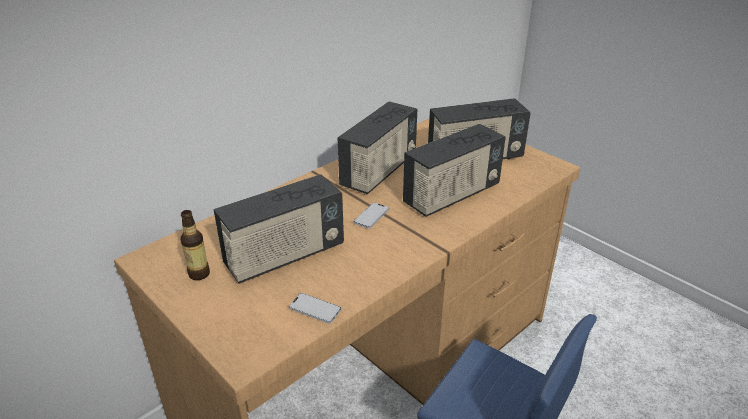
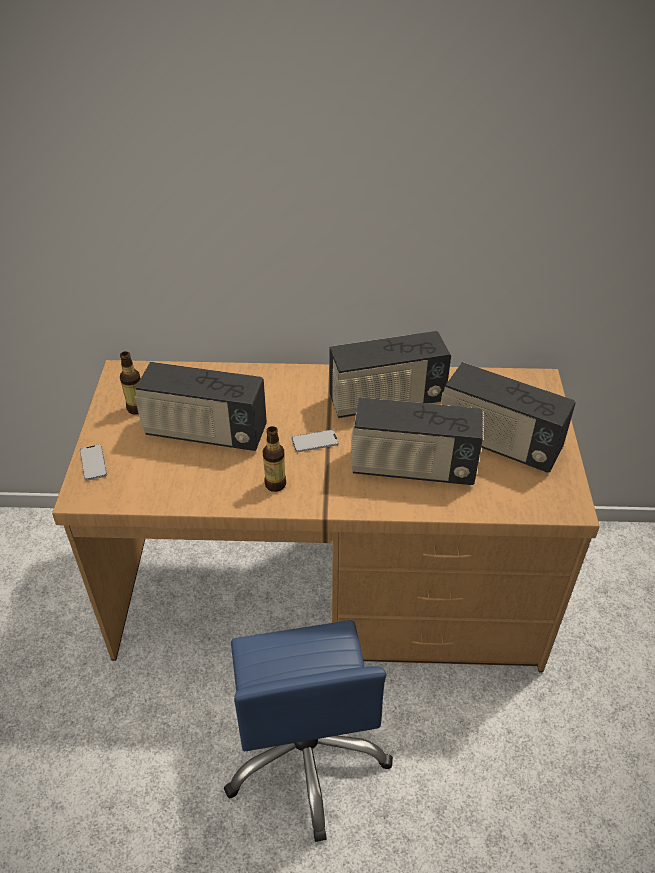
camera: 45 degrees right, 10 degrees up
phone [289,293,341,324] -> phone moved to [80,444,107,481]
none -> bottle [263,426,286,492]

